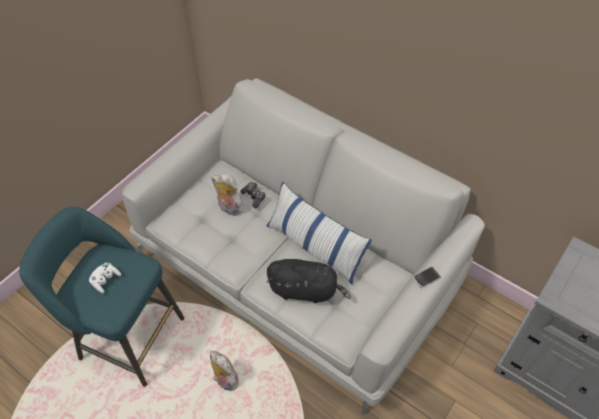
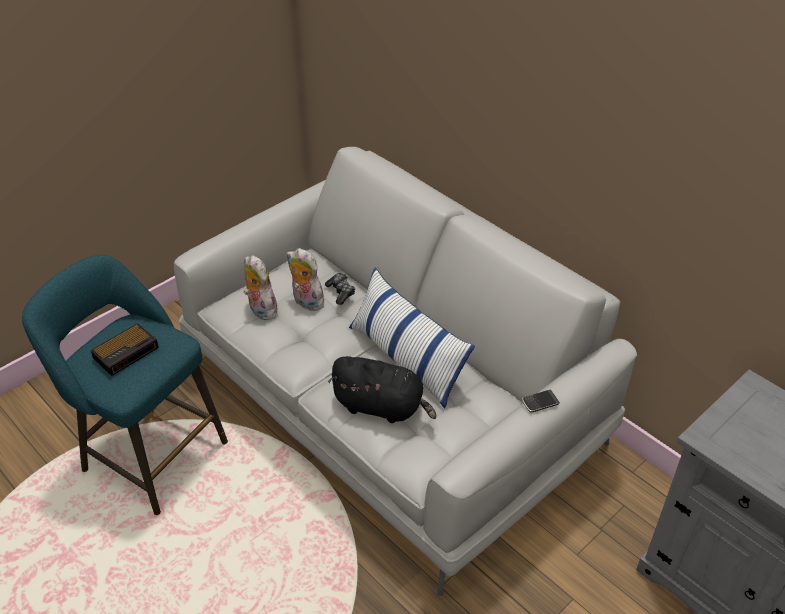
camera: 10 degrees right, 10 degrees down
white game controller [89,263,121,293] -> alarm clock [91,323,159,376]
plush toy [210,351,239,391] -> plush toy moved to [244,255,279,320]

